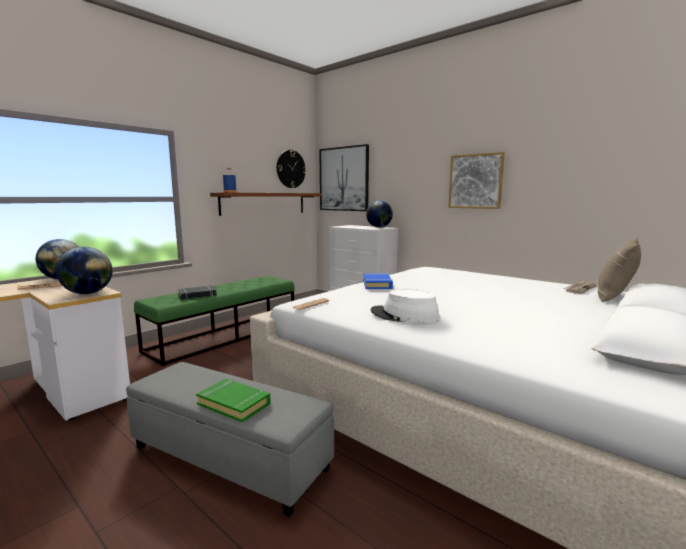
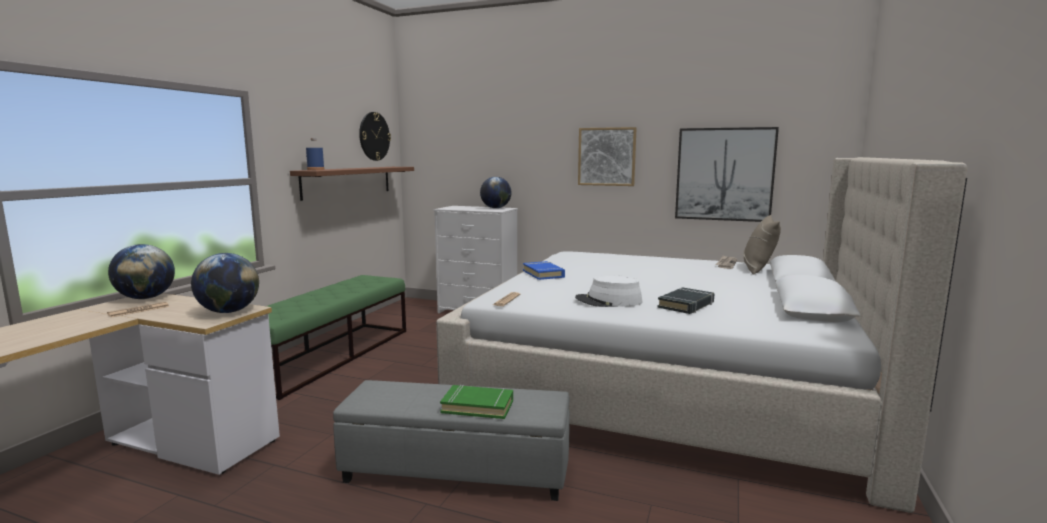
camera: 20 degrees left, 0 degrees up
black book [178,286,217,300] -> black book moved to [657,287,714,314]
picture [319,144,369,211] -> picture moved to [675,127,779,222]

